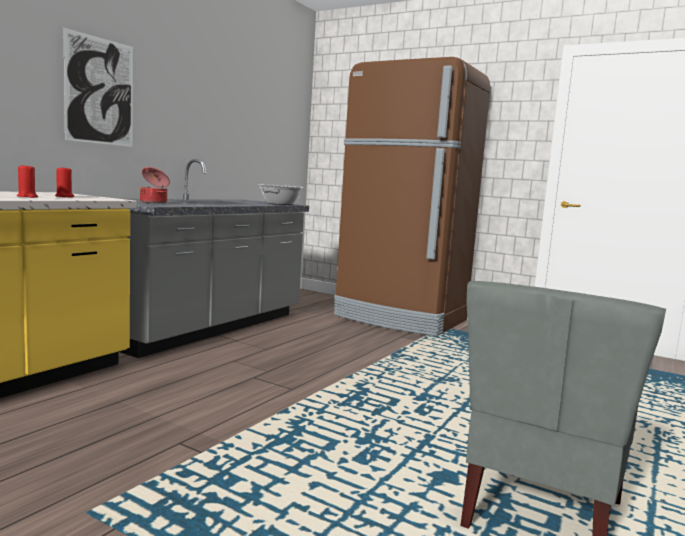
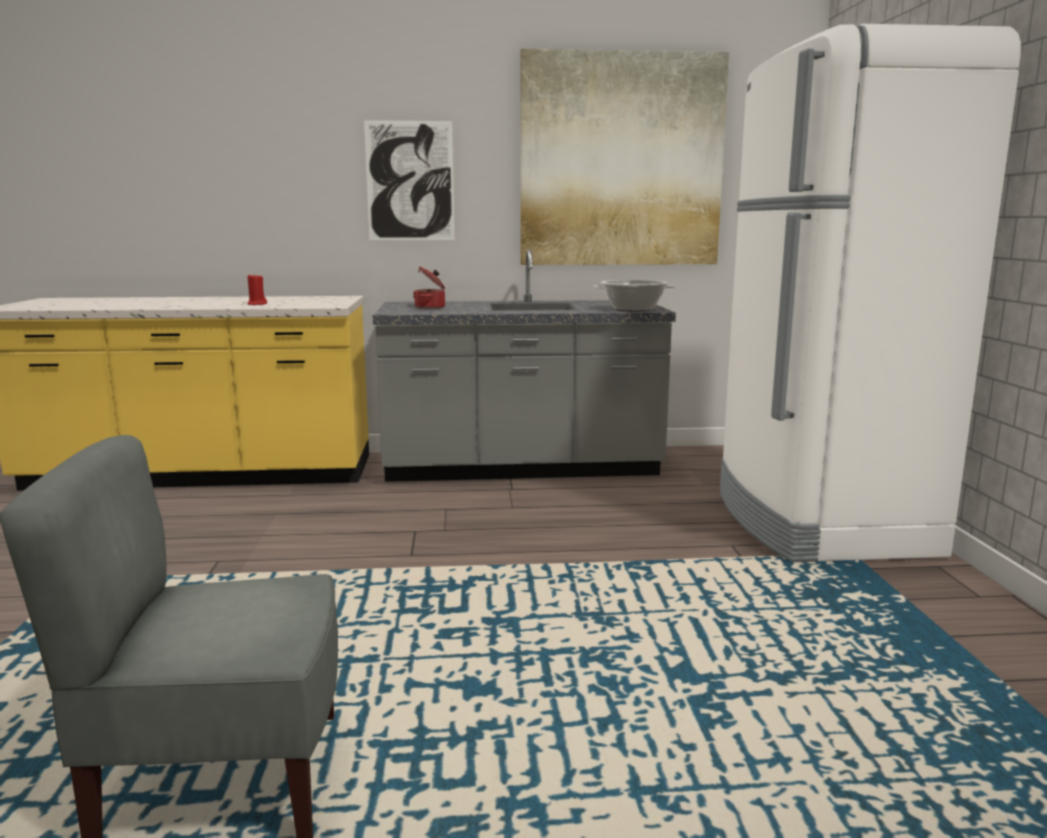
camera: 55 degrees right, 5 degrees up
red candle [55,166,74,198] -> none
brown fridge [334,57,490,336] -> white fridge [720,24,1021,562]
none -> picture [520,49,729,265]

